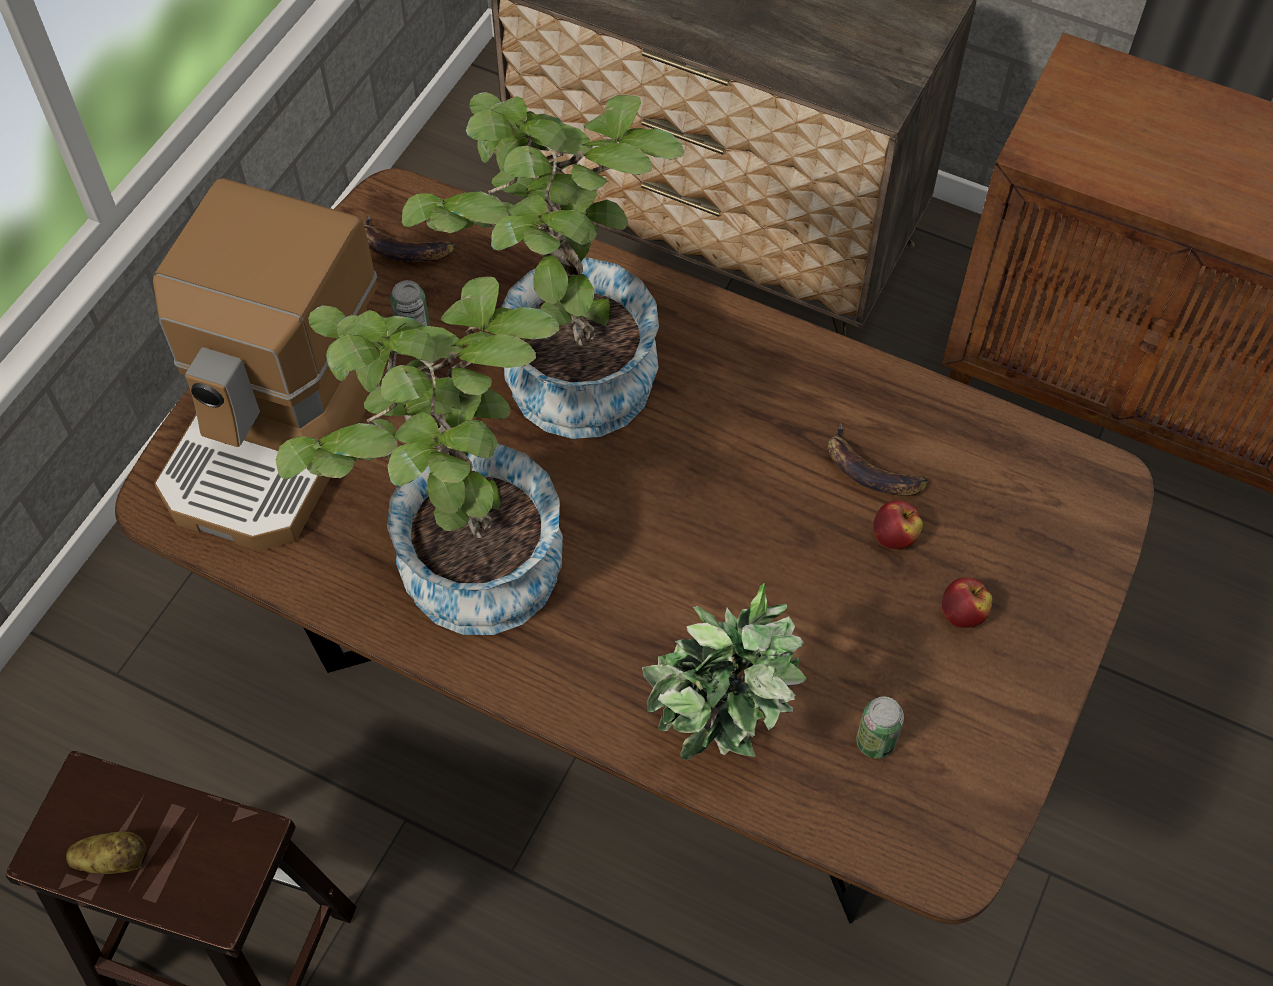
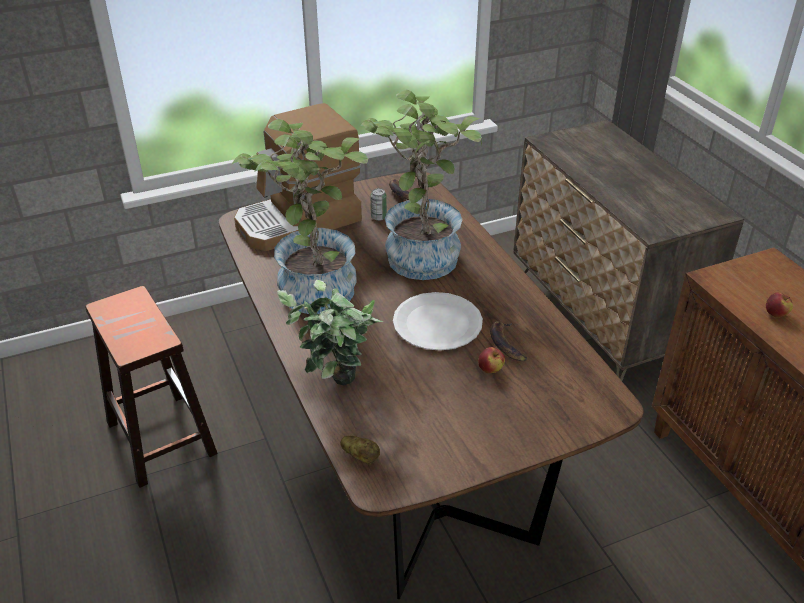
camera: 40 degrees right, 20 degrees down
potato [66,832,146,874] -> potato moved to [340,436,380,465]
can [856,696,904,759] -> none
apple [942,578,992,628] -> apple moved to [766,292,793,317]
none -> white plate [393,292,483,351]

